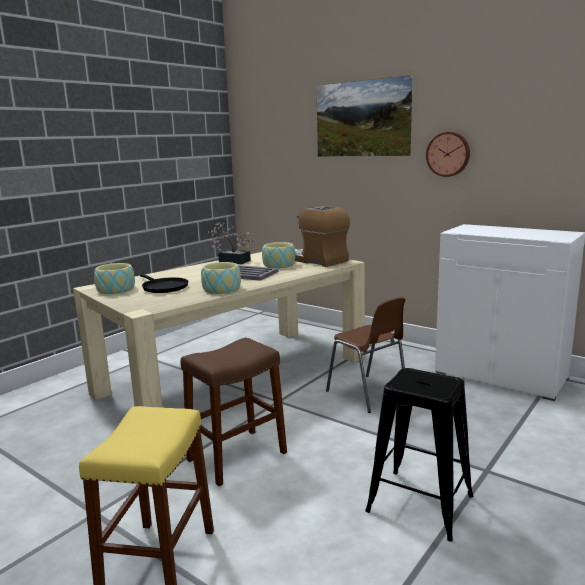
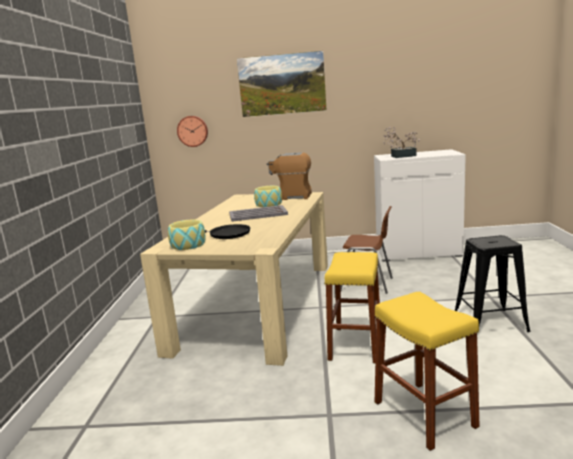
camera: 35 degrees left, 0 degrees up
brown stool [181,338,287,486] -> yellow stool [324,252,380,363]
bowl [201,262,241,294] -> none
potted plant [207,223,255,264] -> potted plant moved to [383,127,420,158]
wall clock [426,132,470,177] -> wall clock moved to [177,116,208,147]

